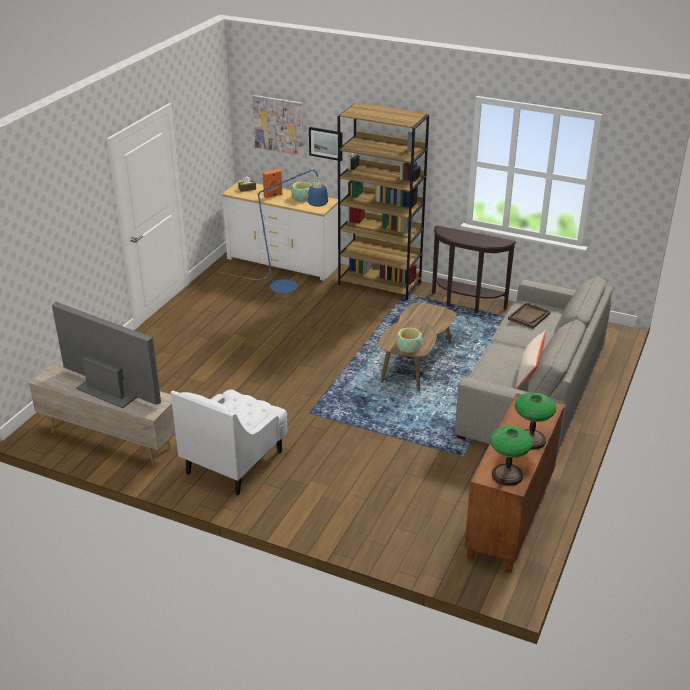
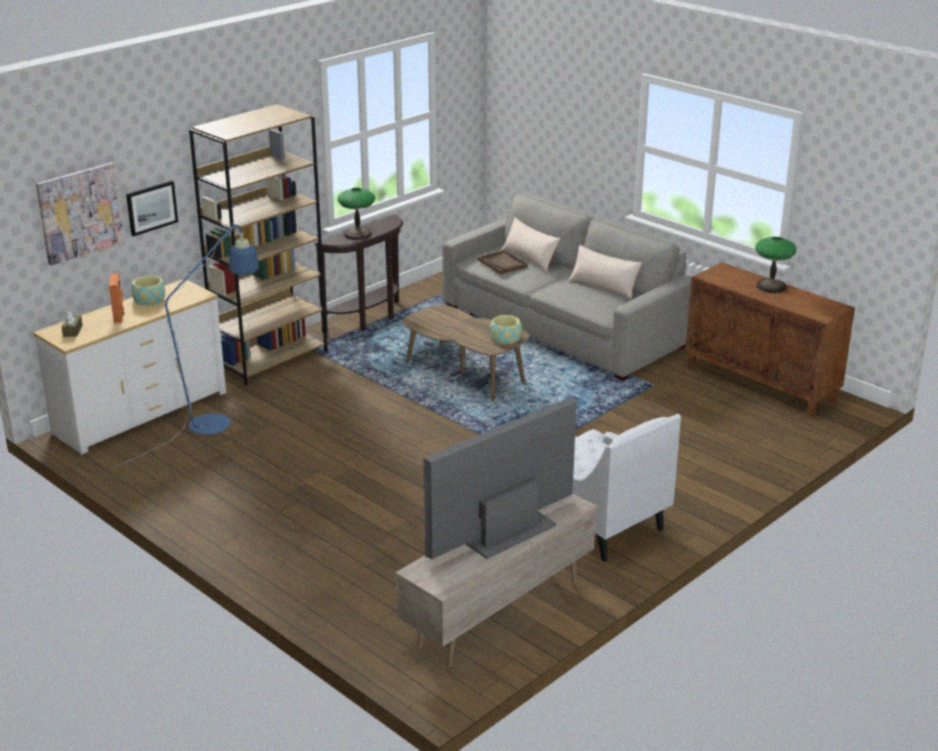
camera: 70 degrees left, 5 degrees down
table lamp [490,426,533,486] -> table lamp moved to [338,188,375,240]
none -> beige pillow [502,217,560,272]

